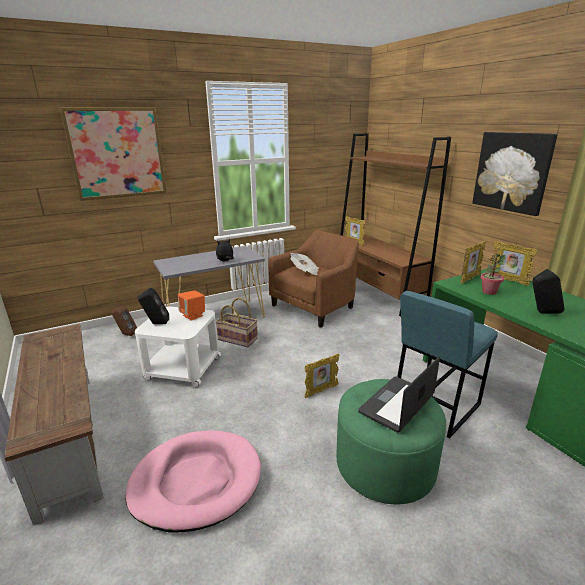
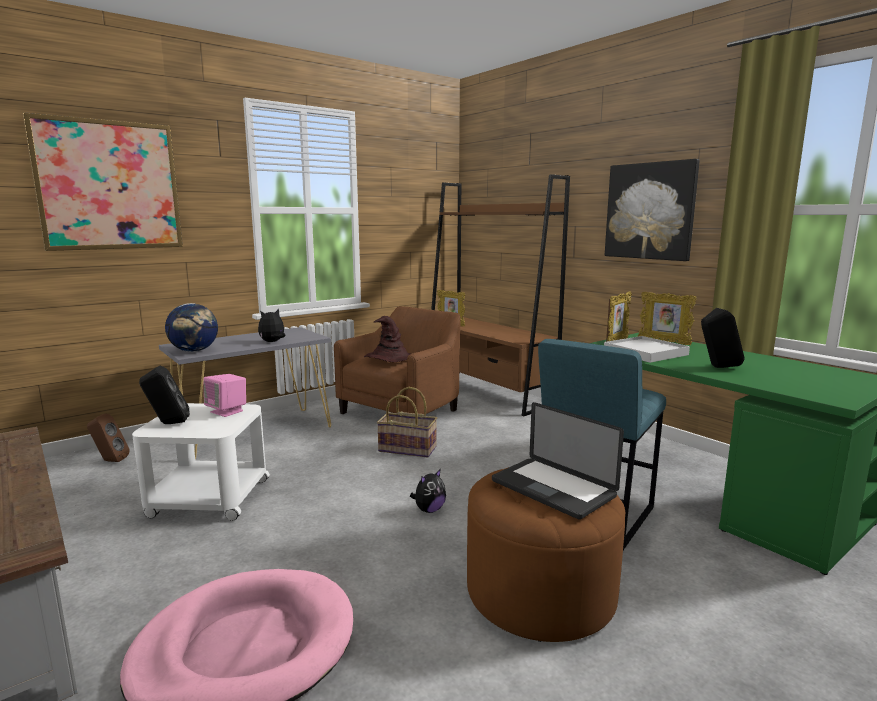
camera: 10 degrees left, 10 degrees down
orange speaker [178,290,205,321] -> pink speaker [203,374,246,417]
basket [216,298,258,348] -> basket moved to [377,387,437,458]
newspaper [291,253,319,275] -> brown hat [364,316,410,362]
picture frame [305,353,340,398] -> plush toy [410,469,446,513]
green ottoman [337,379,446,504] -> brown ottoman [467,467,625,642]
laptop [358,356,440,433] -> laptop turned 75 degrees counterclockwise [492,402,624,519]
potted plant [480,253,506,295] -> white tray [604,336,690,363]
none -> globe [165,303,218,352]

